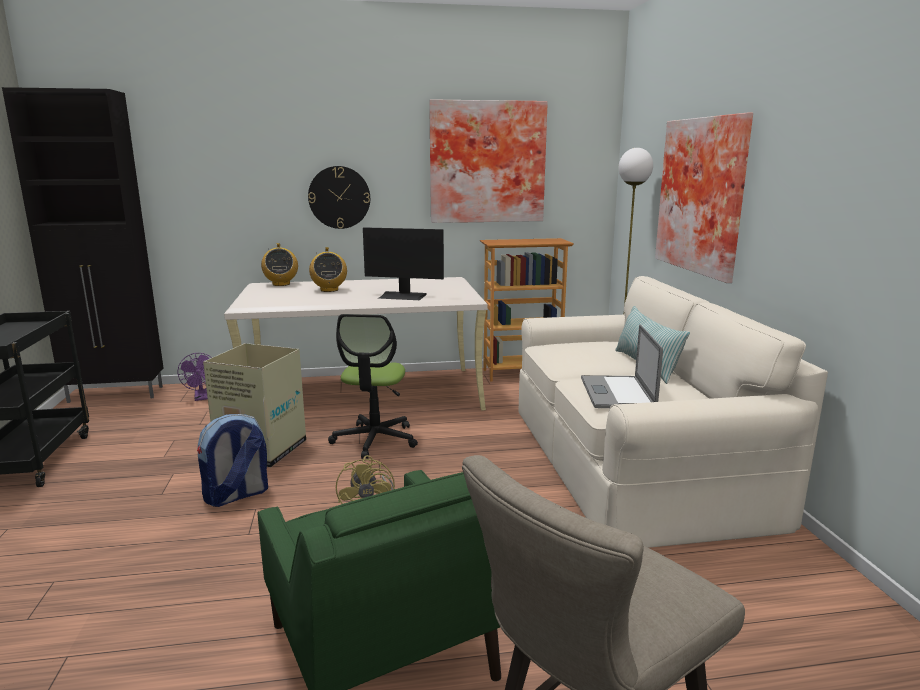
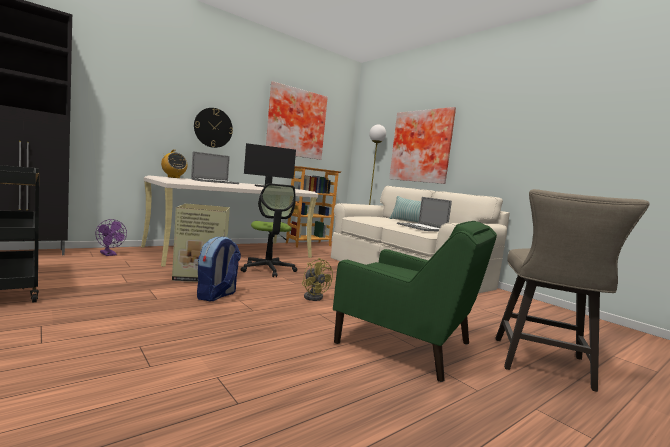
camera: 30 degrees left, 10 degrees down
radio [309,247,347,292] -> laptop [191,151,239,184]

